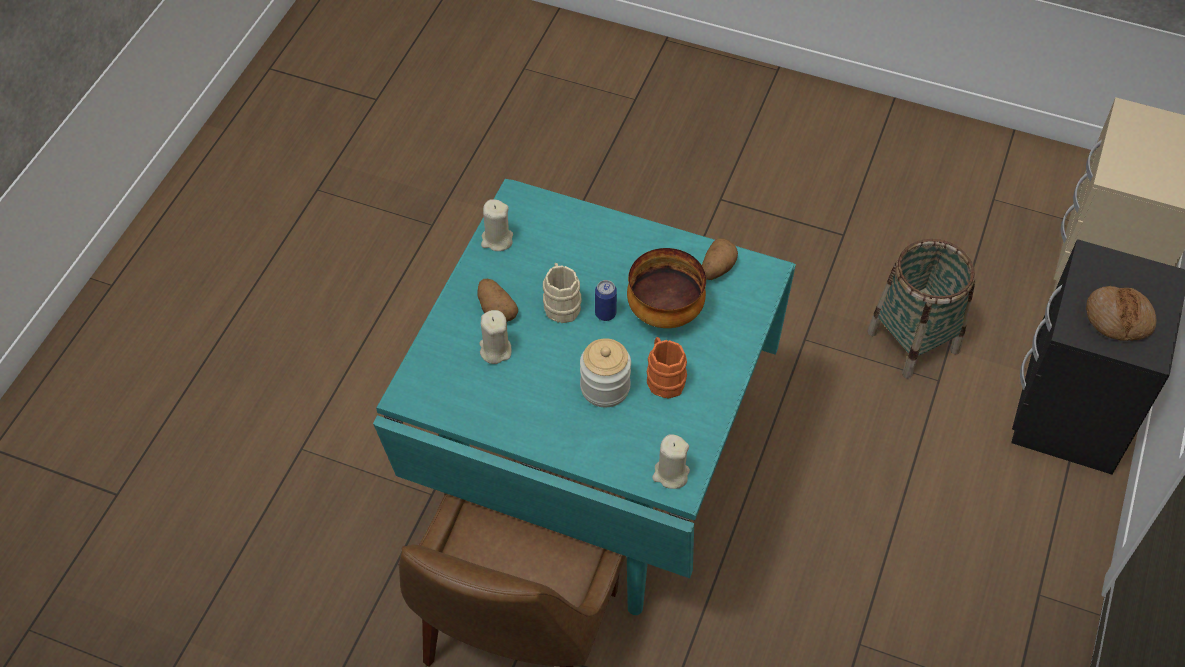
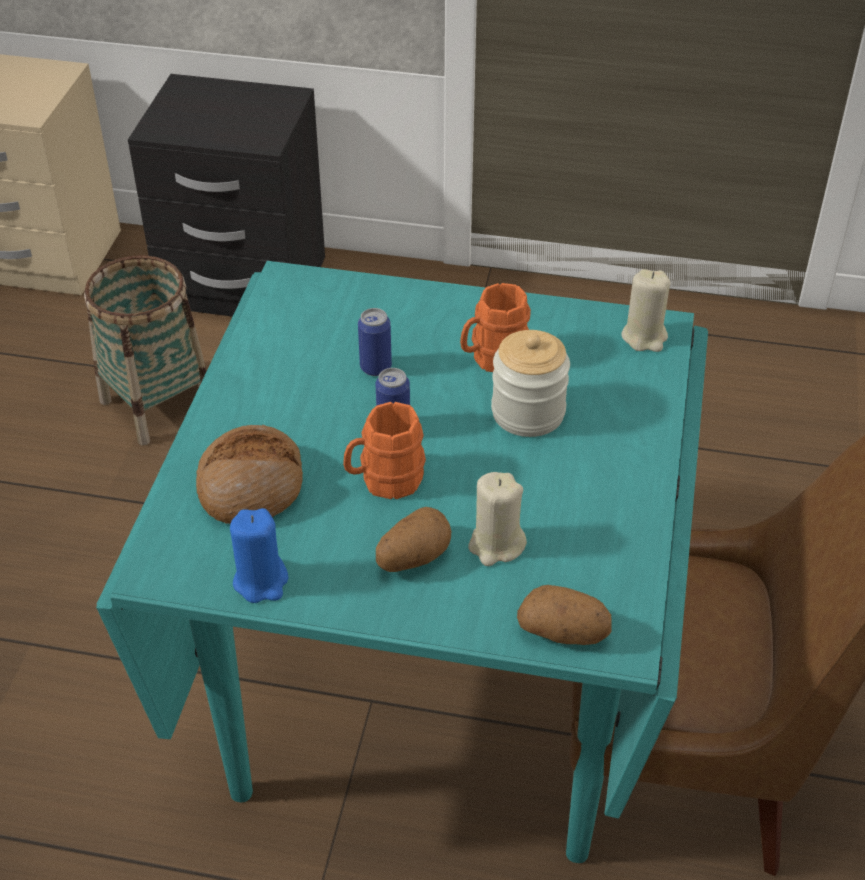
camera: 100 degrees left, 10 degrees down
beige candle [481,199,513,251] -> blue candle [230,508,288,603]
beige mug [543,263,581,323] -> orange mug [343,402,426,499]
bowl [627,248,706,328] -> can [358,308,392,376]
potato [702,238,738,280] -> potato moved to [517,585,611,645]
bread [1086,286,1157,341] -> bread moved to [196,425,303,524]

